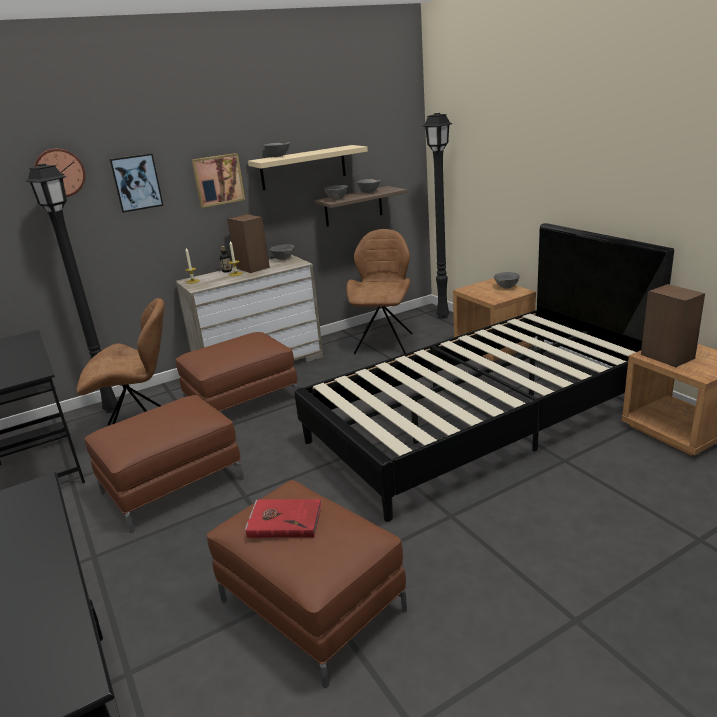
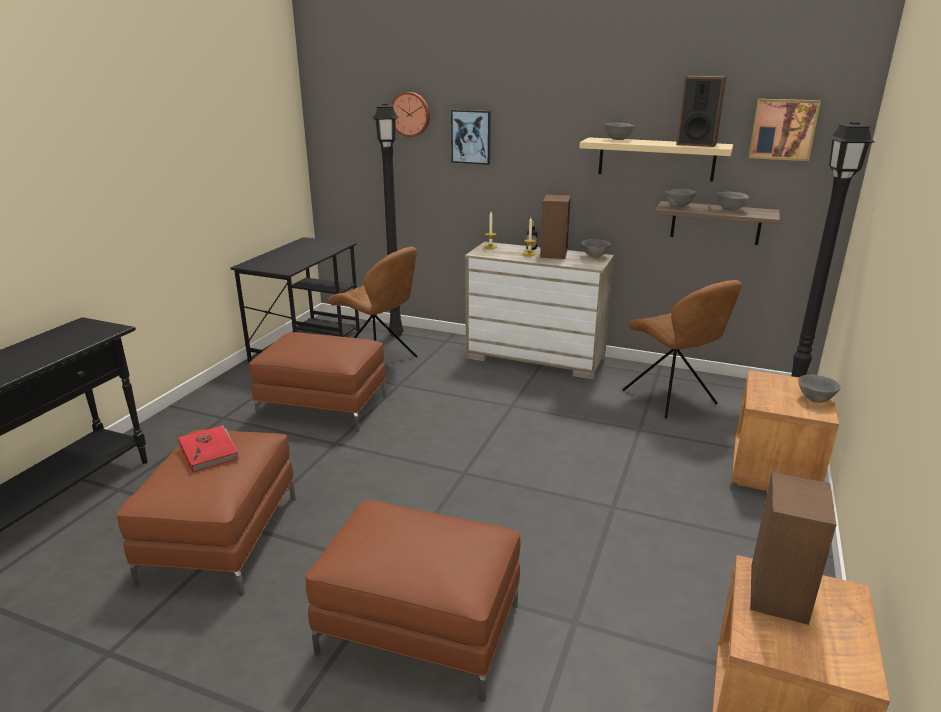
camera: 50 degrees right, 0 degrees up
brown ottoman [176,332,298,411] -> brown ottoman moved to [306,500,521,702]
picture [192,153,245,208] -> picture moved to [748,99,821,161]
black bed [294,223,674,522] -> none
brown chair [347,229,413,354] -> brown chair turned 90 degrees clockwise [622,280,742,419]
none -> speaker [676,75,727,147]

